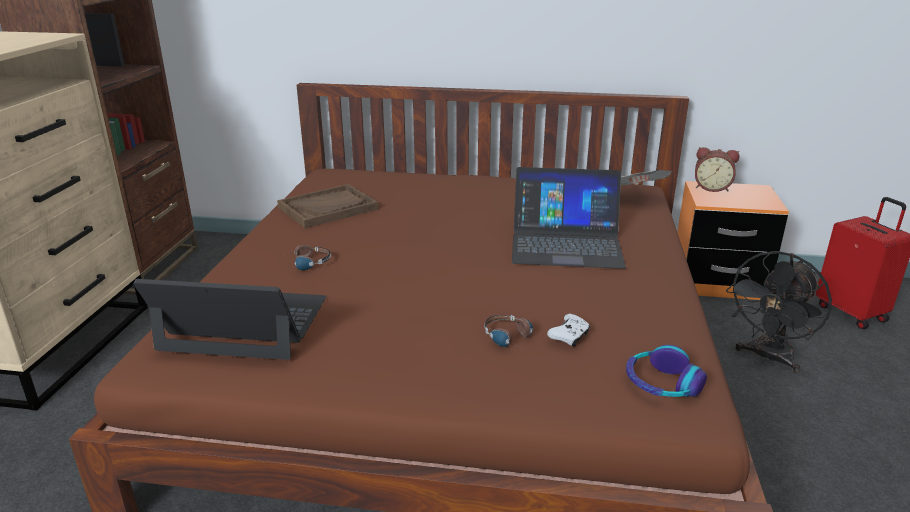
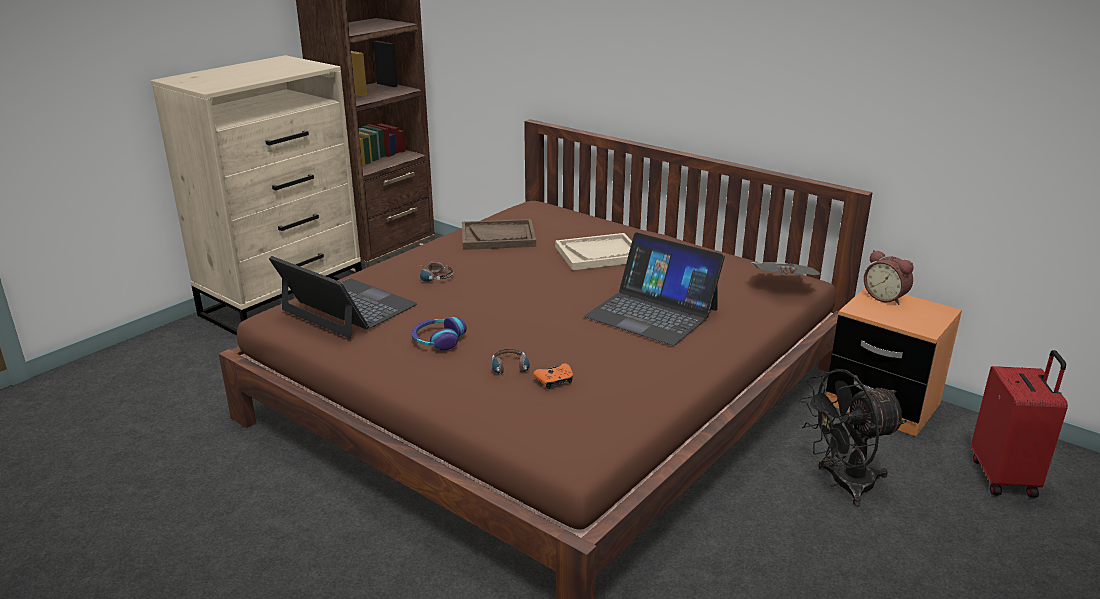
camera: 30 degrees right, 0 degrees up
white game controller [547,314,590,347] -> orange game controller [533,363,573,389]
headphones [626,345,707,397] -> headphones moved to [411,317,467,350]
none -> beige tray [555,233,632,270]

